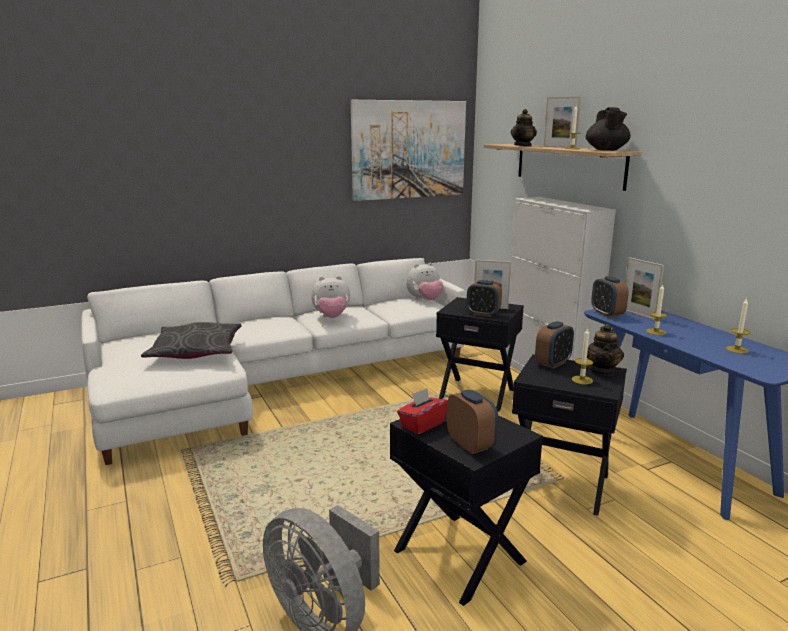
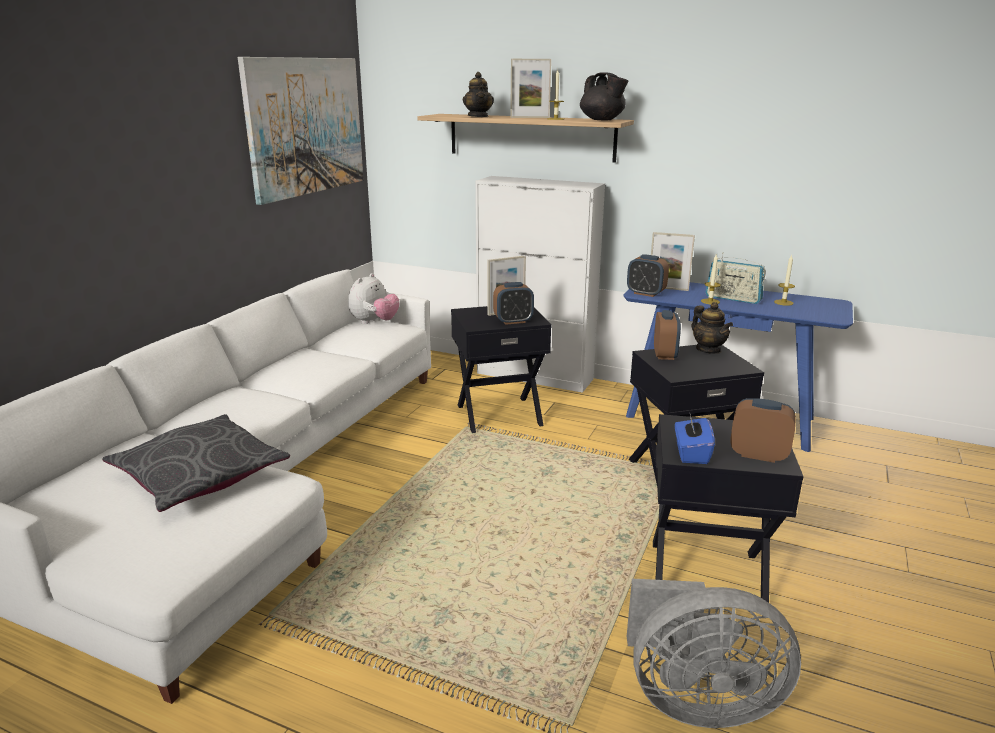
camera: 40 degrees left, 5 degrees up
plush toy [311,276,350,318] -> none
red tissue box [397,388,448,435] -> blue tissue box [675,414,715,464]
candle [572,328,593,384] -> none
none -> radio [706,252,766,304]

